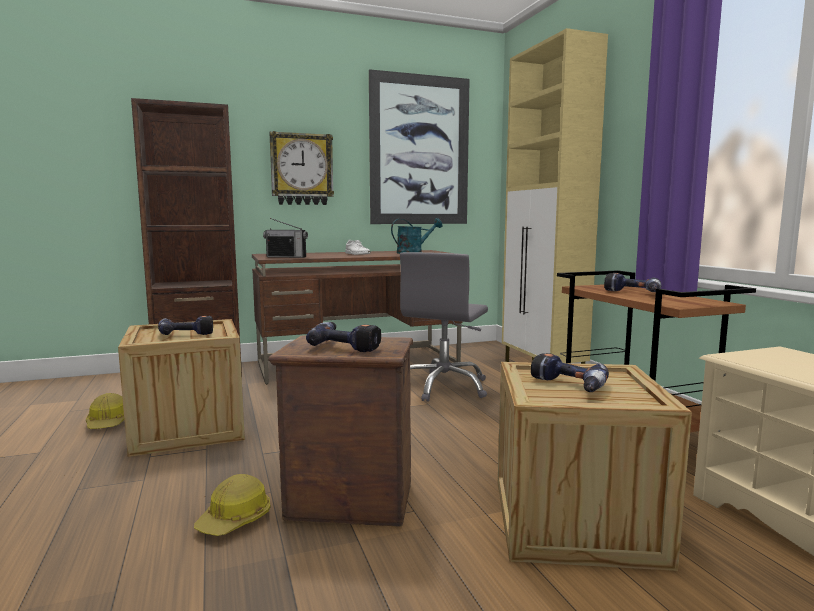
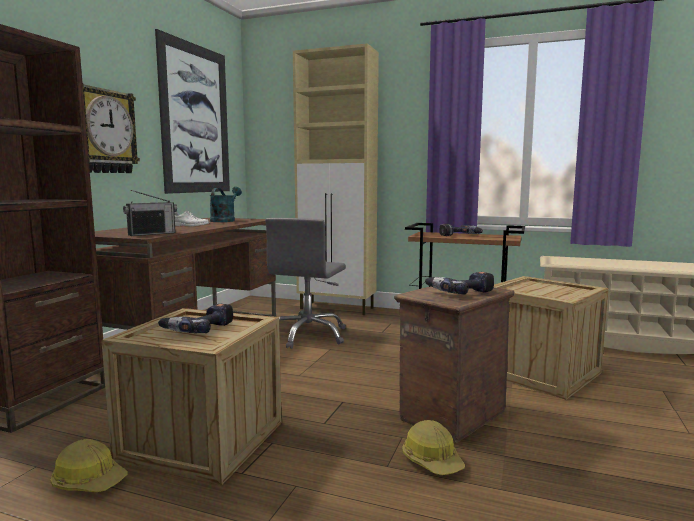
camera: 50 degrees left, 0 degrees up
grey office chair [400,252,488,402] -> grey office chair turned 45 degrees clockwise [265,218,346,349]
power drill [531,353,609,392] -> none

